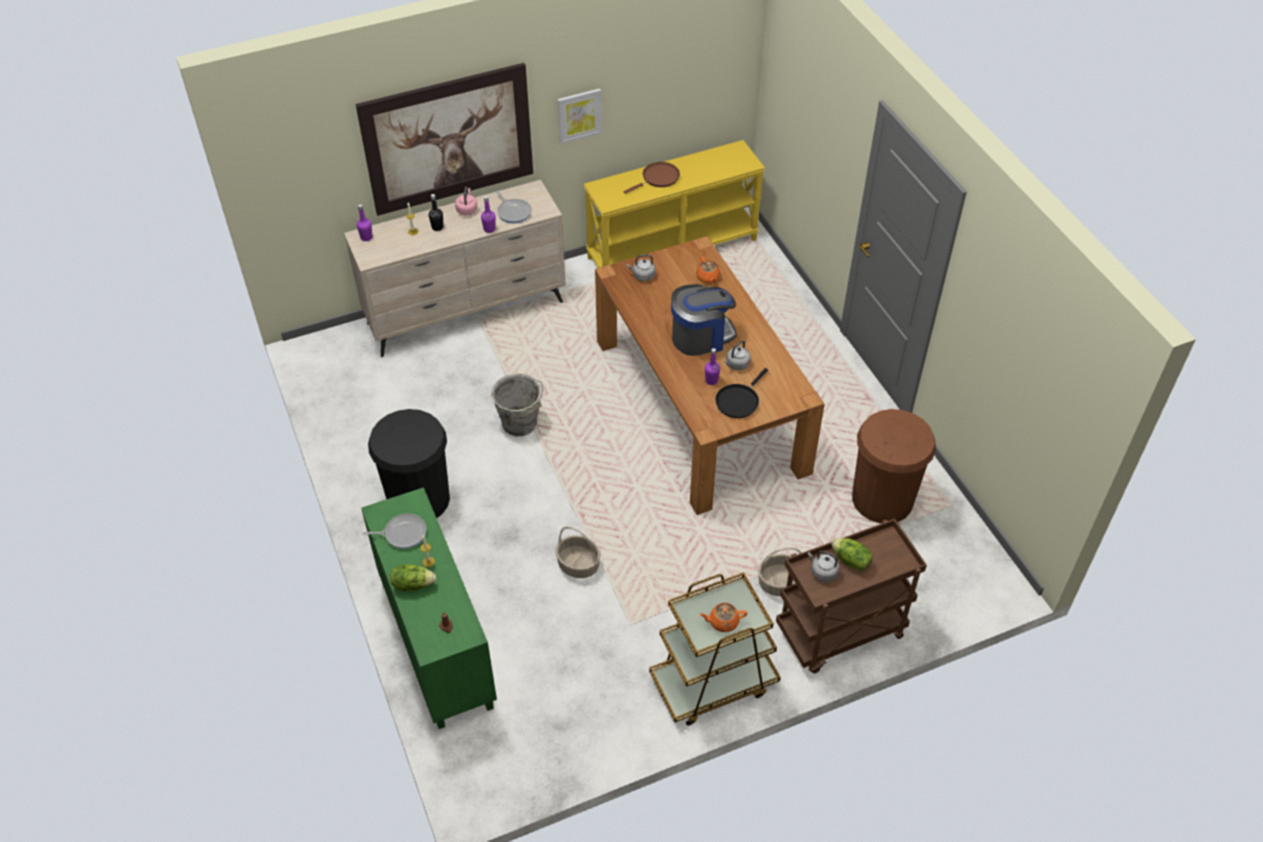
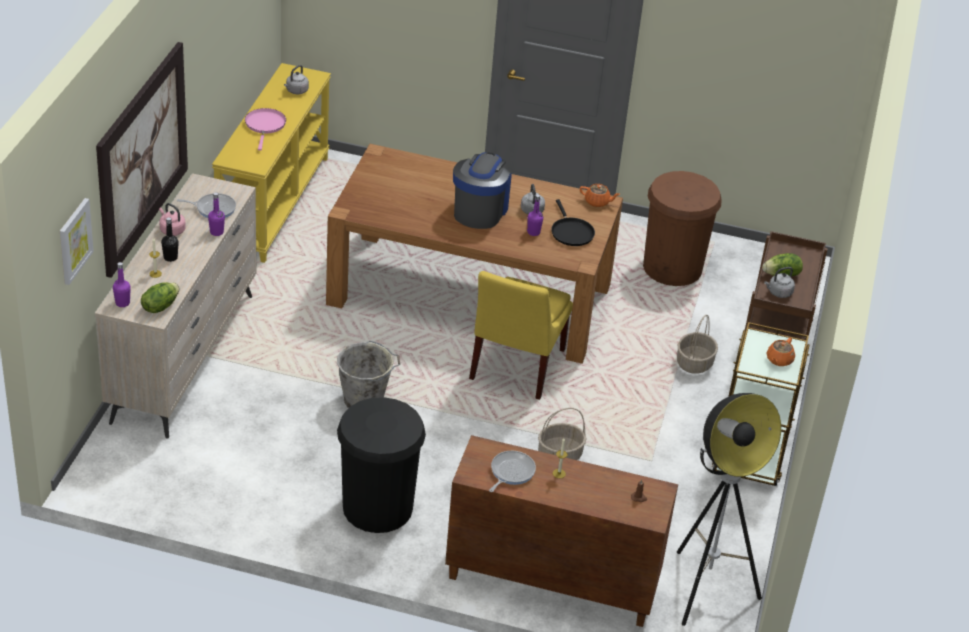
camera: 55 degrees left, 10 degrees down
green cabinet [361,487,497,729] -> brown cabinet [445,435,678,627]
lettuce [390,564,436,591] -> lettuce moved to [141,282,180,313]
picture [557,88,602,144] -> picture moved to [60,198,94,285]
brown frying pan [624,162,680,194] -> pink frying pan [245,108,286,150]
grey kettle [627,254,655,281] -> grey kettle moved to [284,65,309,94]
orange teapot [696,257,720,283] -> orange teapot moved to [580,184,620,207]
none -> yellow chair [469,271,573,400]
none -> floor lamp [677,393,781,626]

